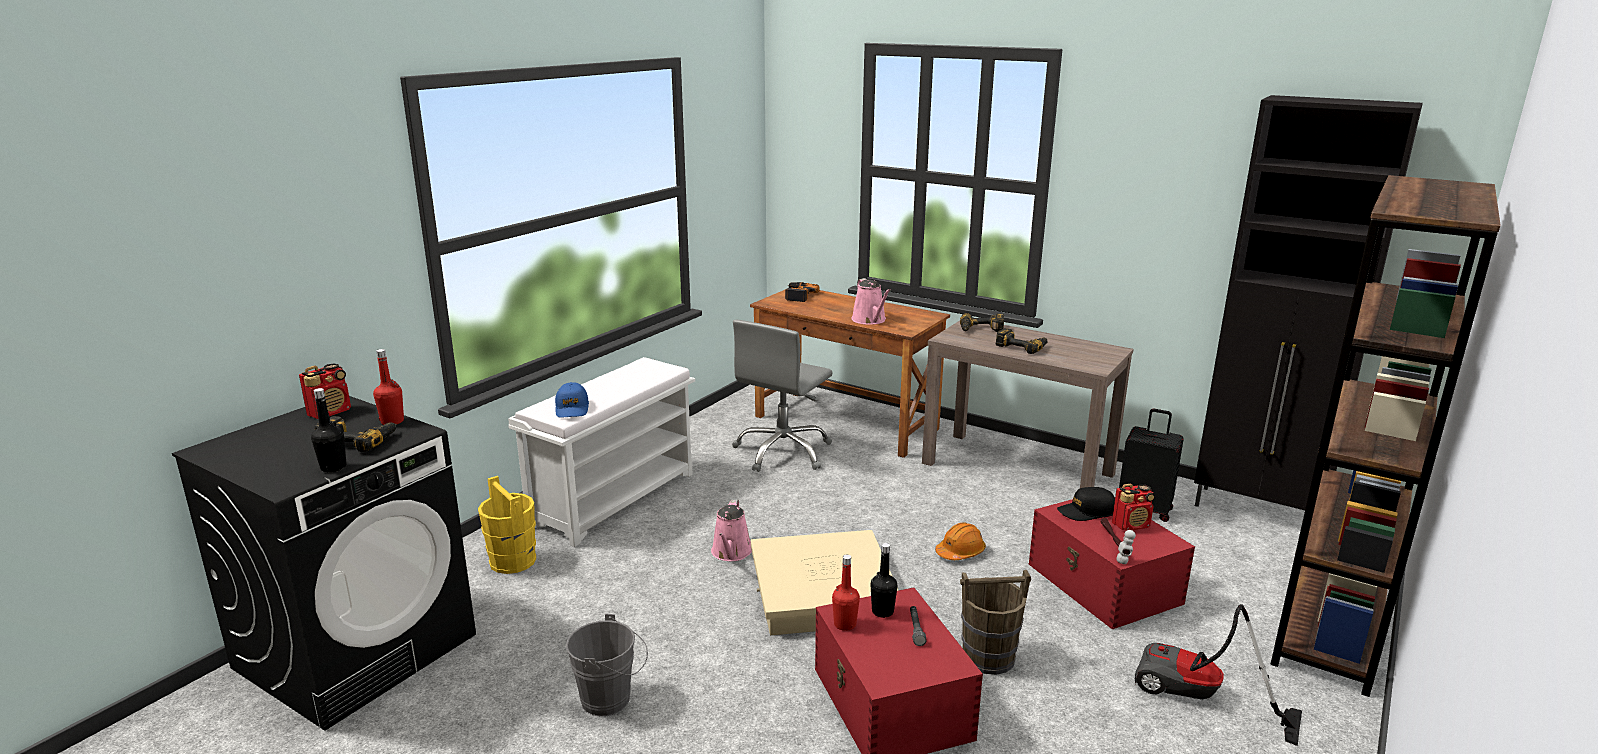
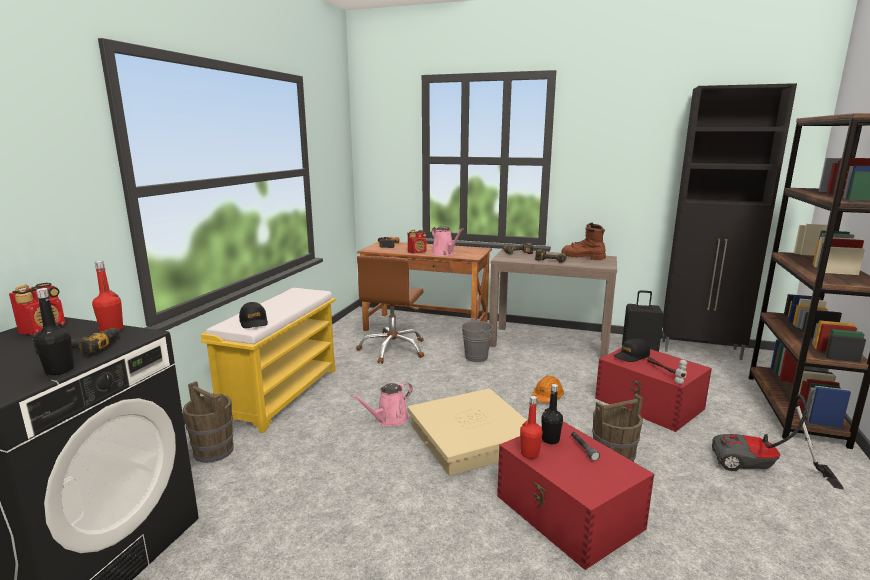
camera: 15 degrees left, 5 degrees down
yellow bucket [478,476,536,574] -> brown bucket [183,381,234,463]
white bench [508,357,695,547] -> yellow bench [201,288,336,433]
blue cap [555,382,589,418] -> black cap [239,302,268,328]
grey bucket [566,614,648,716] -> grey bucket moved to [462,318,498,362]
pink watering can [711,500,752,561] -> pink watering can turned 60 degrees clockwise [351,382,413,426]
grey office chair [732,320,833,472] -> brown office chair [356,256,424,364]
radio [1112,484,1155,531] -> radio moved to [408,230,427,254]
none -> brown boot [561,223,606,260]

